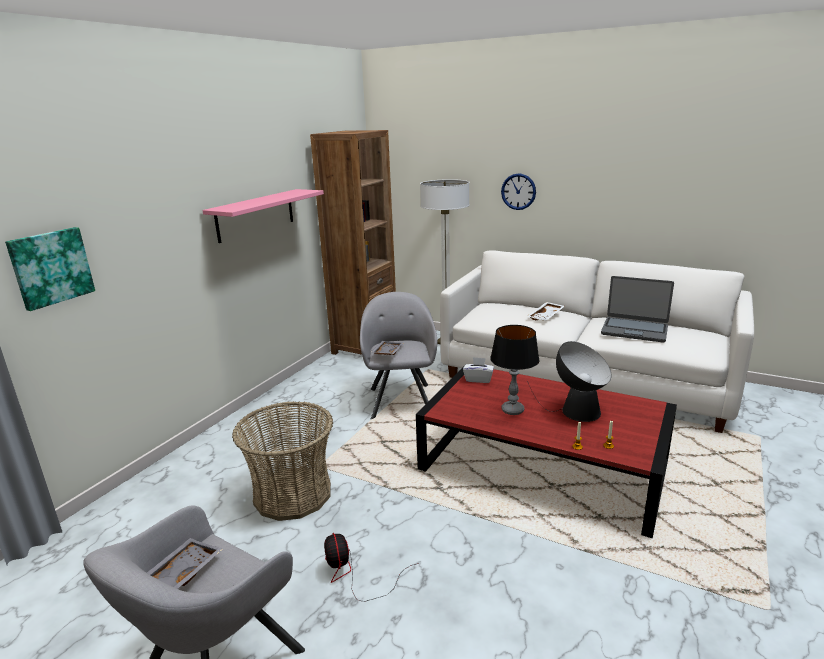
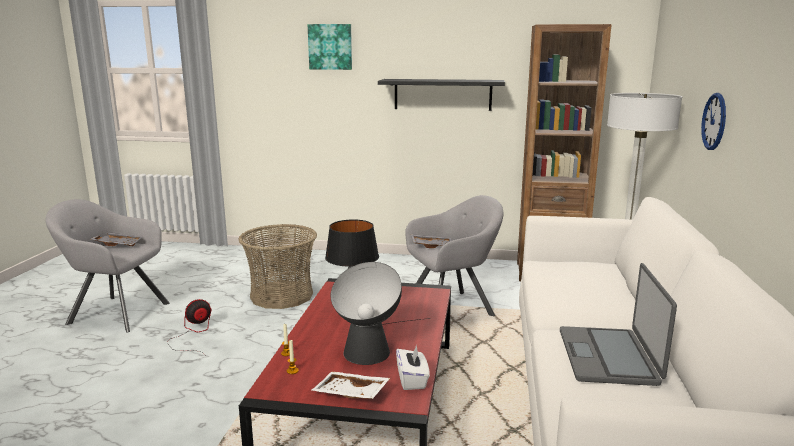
camera: 70 degrees right, 5 degrees down
picture [5,227,95,311] -> picture moved to [308,24,352,70]
pink shelf [202,189,324,243] -> black shelf [378,79,505,111]
white tissue box [463,357,494,383] -> white tissue box moved to [396,345,430,390]
white tray [528,302,565,321] -> white tray moved to [312,372,390,399]

